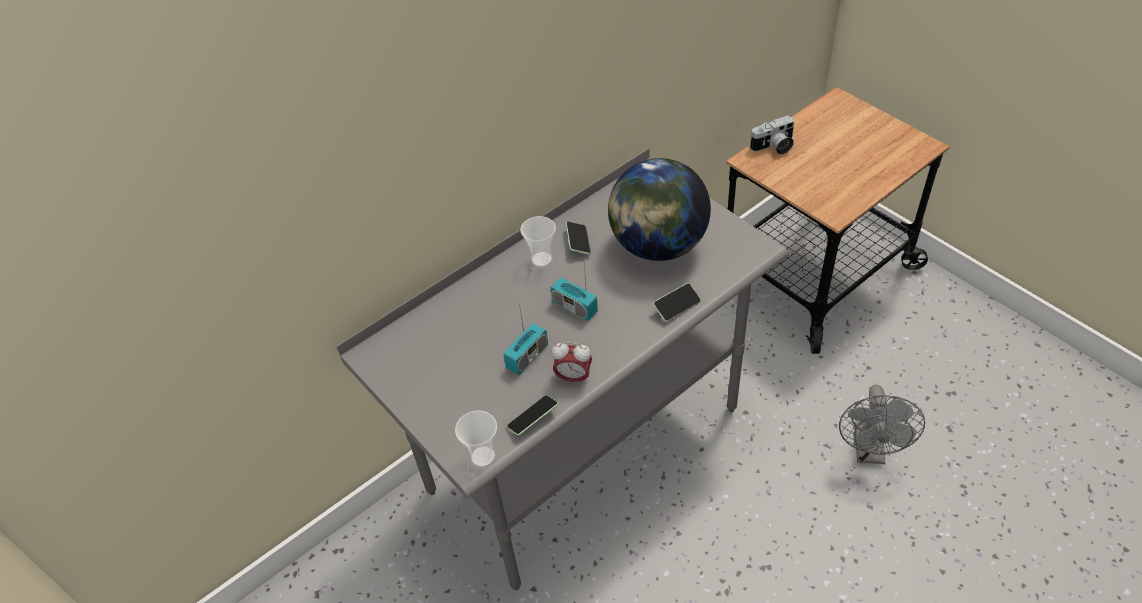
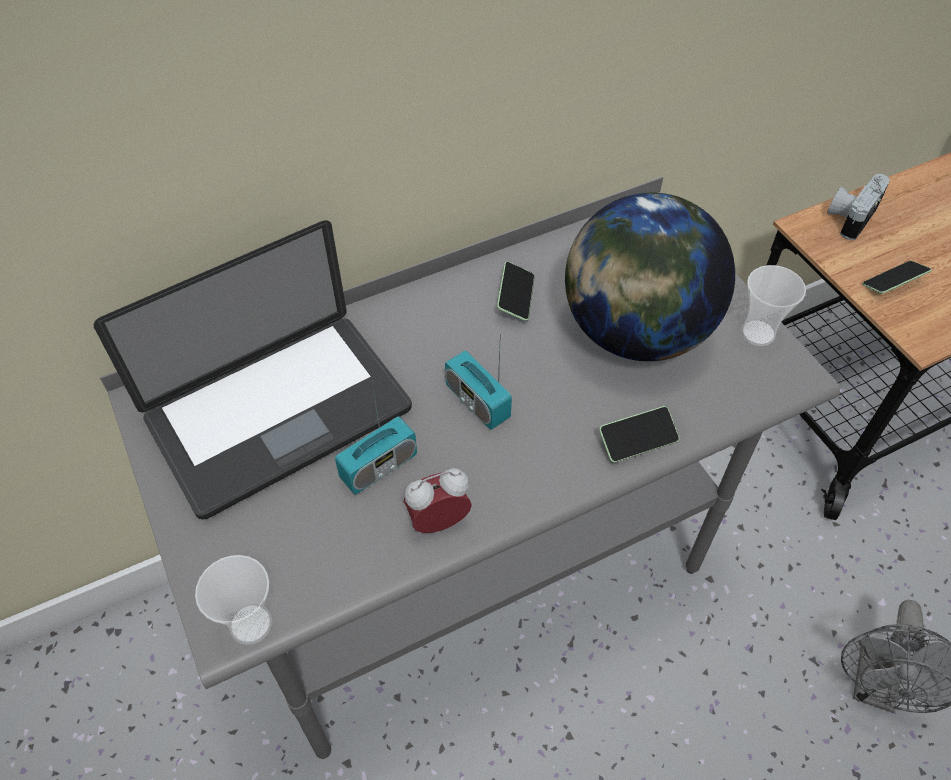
camera: 10 degrees right, 5 degrees up
phone [507,395,559,436] -> phone moved to [862,261,932,294]
cup [520,216,556,267] -> cup moved to [741,265,806,346]
alarm clock [552,342,592,384] -> alarm clock turned 135 degrees clockwise [403,468,472,533]
camera [750,115,794,154] -> camera turned 135 degrees clockwise [827,174,890,240]
none -> laptop [94,220,412,519]

